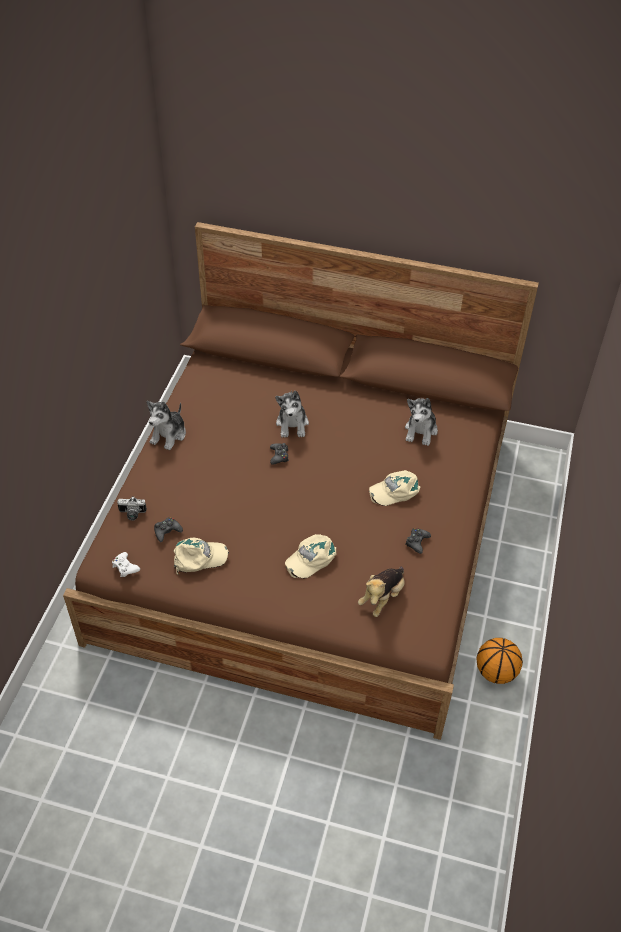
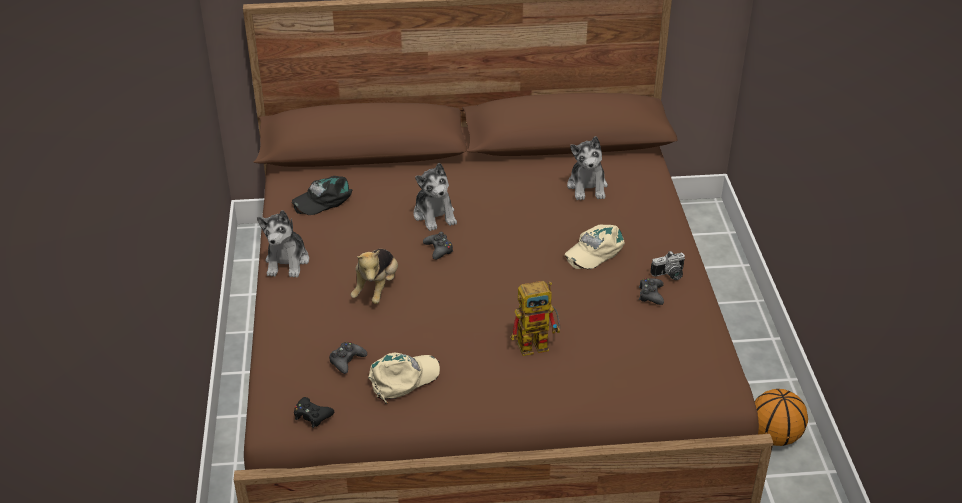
camera: 20 degrees left, 10 degrees down
white game controller [112,552,140,577] -> black game controller [294,397,334,428]
camera [117,497,147,521] -> camera moved to [650,251,685,280]
beige cap [285,534,336,579] -> toy robot [511,281,560,356]
plush toy [358,567,405,617] -> plush toy moved to [351,249,398,304]
none -> black cap [291,176,352,215]

